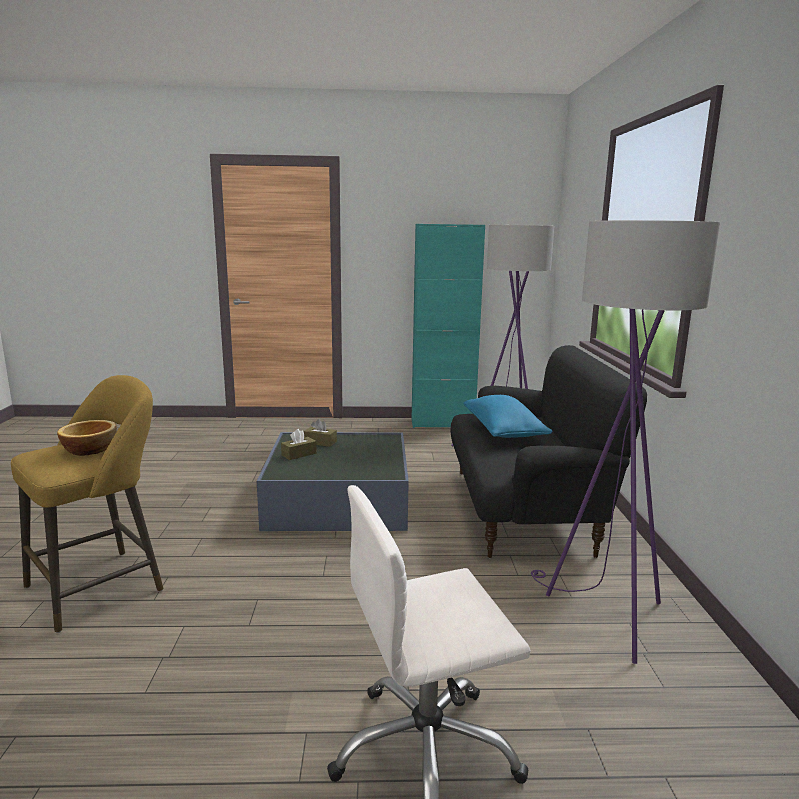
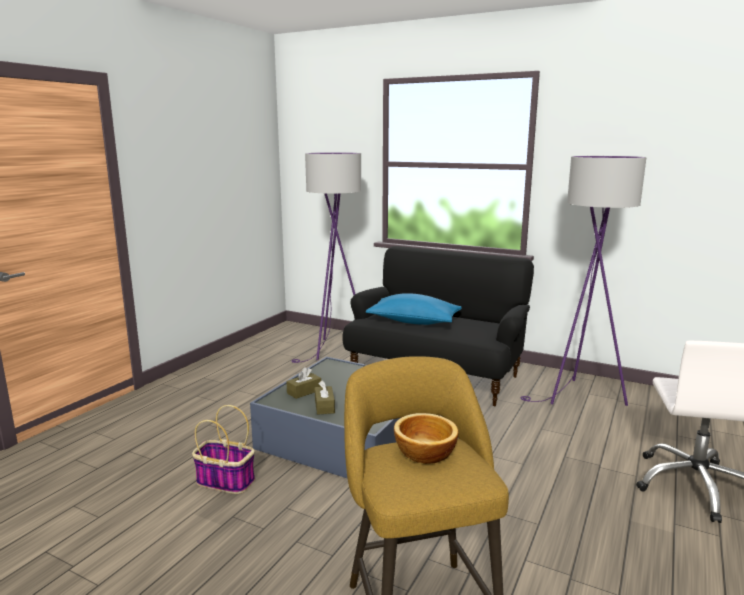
camera: 60 degrees left, 0 degrees up
turquoise cabinet [412,224,485,428] -> none
none -> basket [192,405,255,494]

